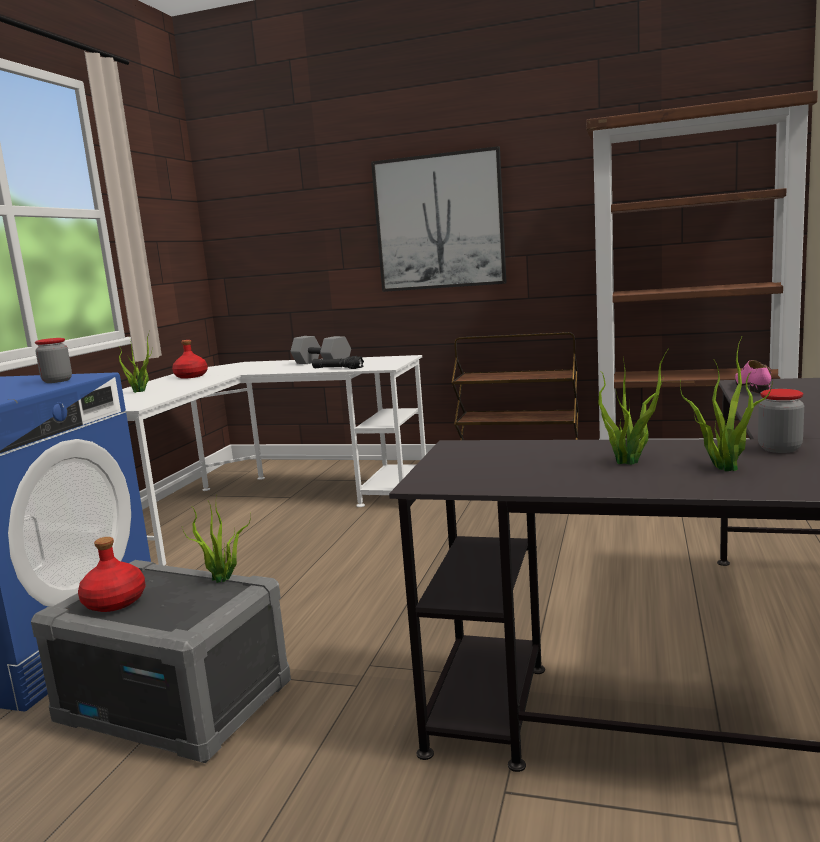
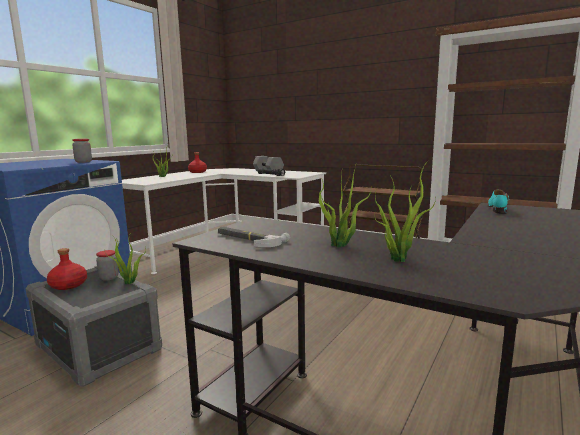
camera: 15 degrees right, 0 degrees up
picture [371,146,506,292] -> none
pink shoe [735,360,771,393] -> turquoise shoe [488,189,509,214]
jar [758,389,804,453] -> jar moved to [96,250,119,281]
none -> hammer [218,226,290,247]

